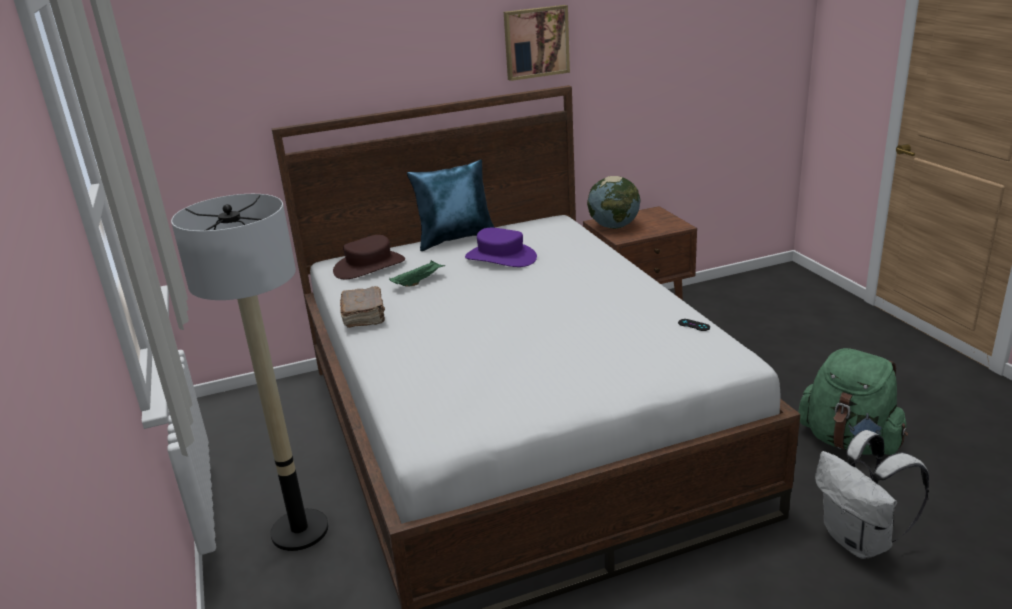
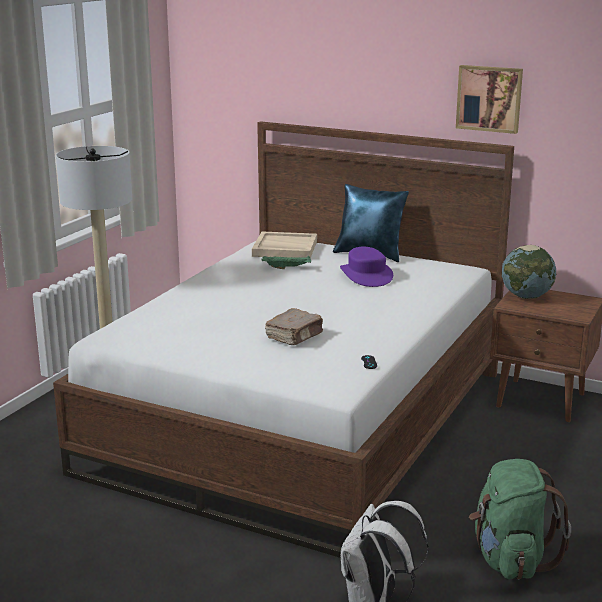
camera: 45 degrees right, 5 degrees down
brown hat [333,235,405,279] -> beige tray [252,232,317,258]
brown book [340,286,385,328] -> brown book moved to [265,308,323,345]

